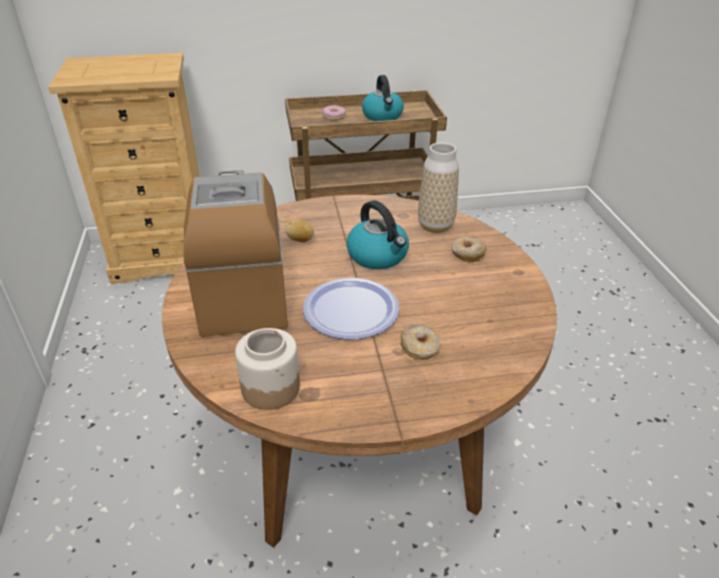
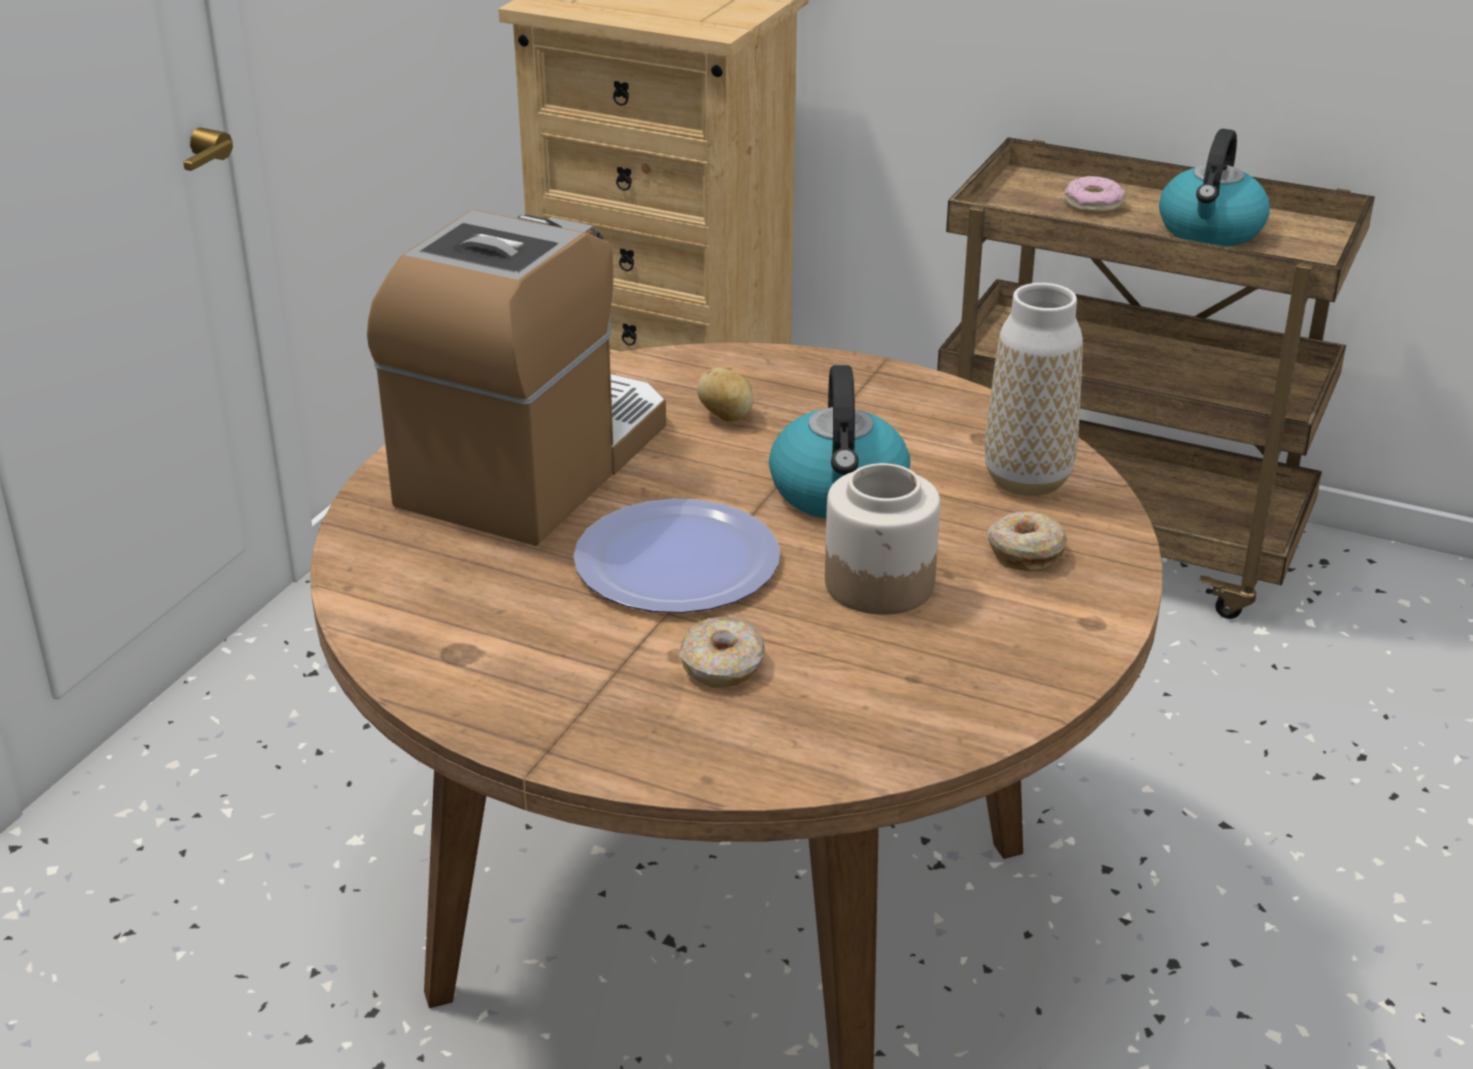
camera: 35 degrees right, 5 degrees down
jar [235,328,300,410] -> jar moved to [825,463,940,615]

